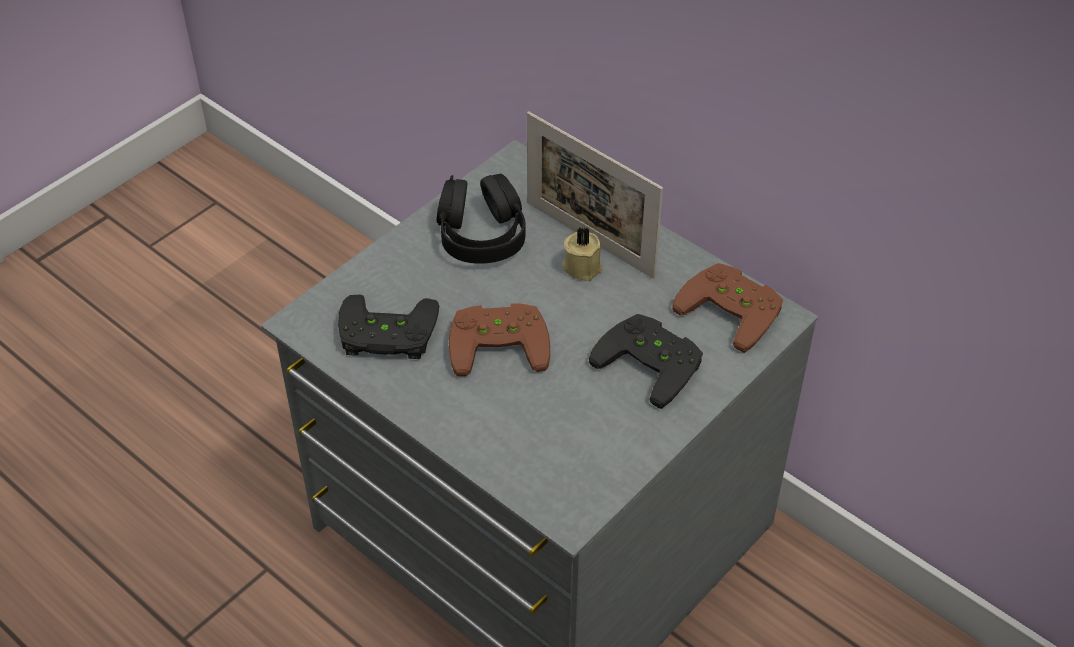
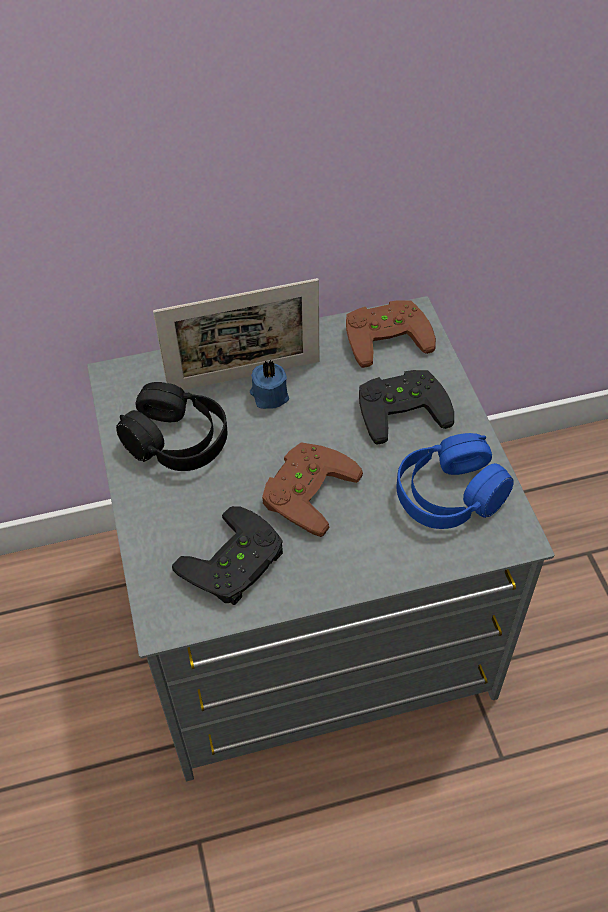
camera: 55 degrees left, 5 degrees up
beige candle [562,227,602,281] -> blue candle [250,360,289,409]
none -> blue headphones [397,433,513,529]

